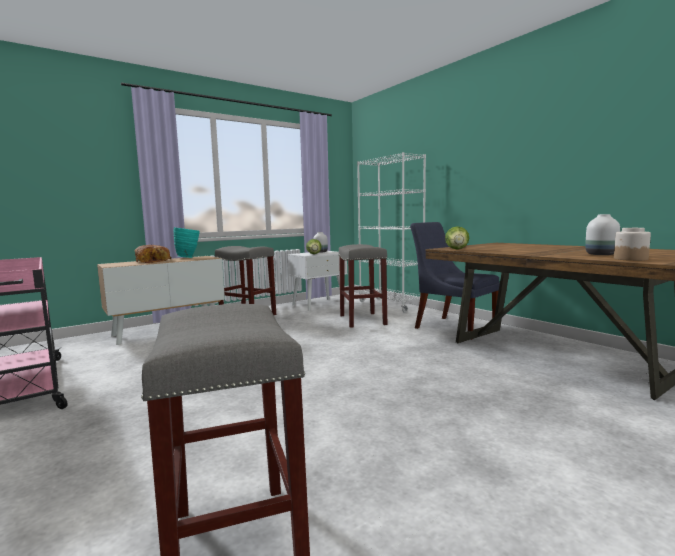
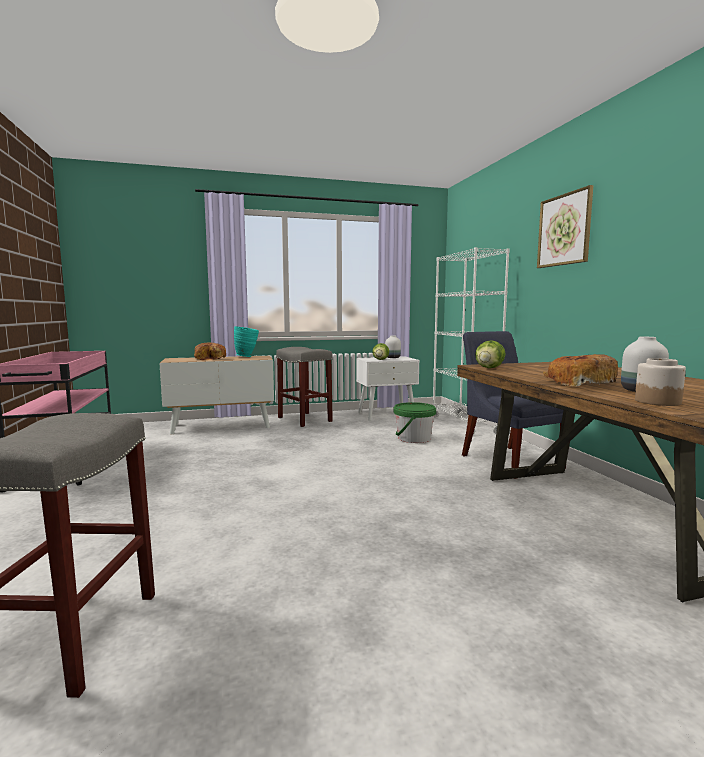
camera: 20 degrees right, 0 degrees up
grey stool [338,244,387,328] -> green bucket [393,402,436,443]
none -> picture [537,185,593,268]
none -> bread [543,354,618,387]

